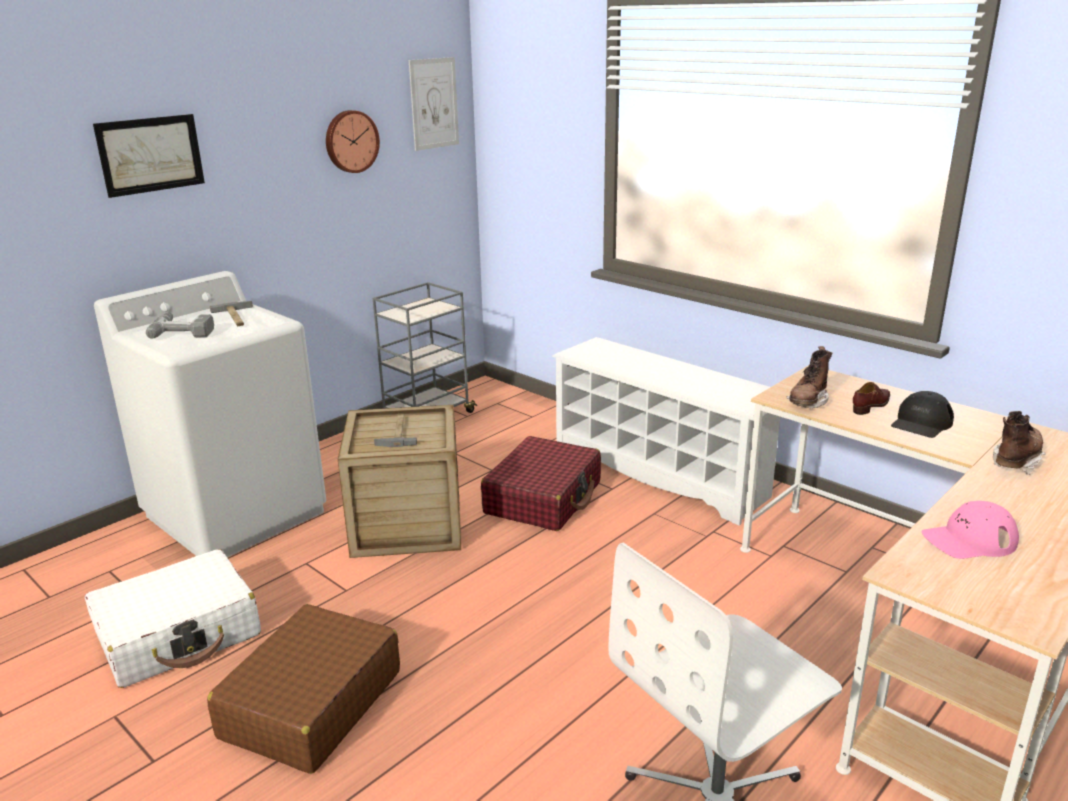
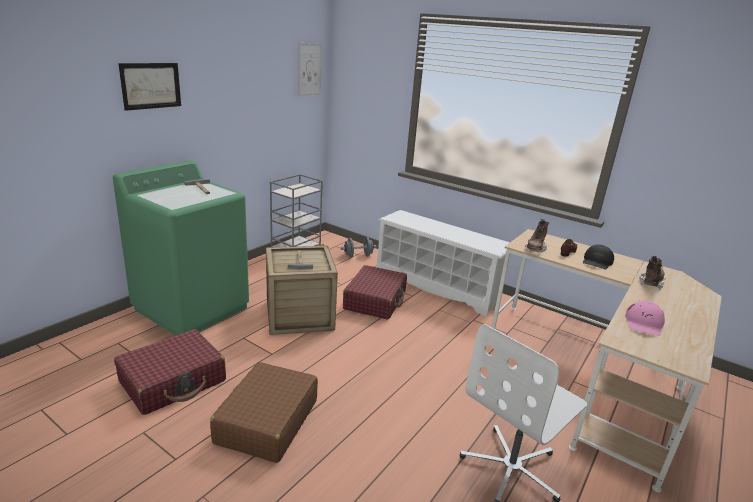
camera: 10 degrees left, 0 degrees up
white suitcase [85,549,261,688] -> red suitcase [114,329,226,415]
white washing machine [94,271,326,557] -> green washing machine [113,161,249,335]
power drill [146,313,214,338] -> none
wall clock [326,110,380,173] -> none
pink cap [921,501,1019,559] -> pink cap turned 45 degrees counterclockwise [625,301,665,336]
none -> grey dumbbell [341,237,377,258]

